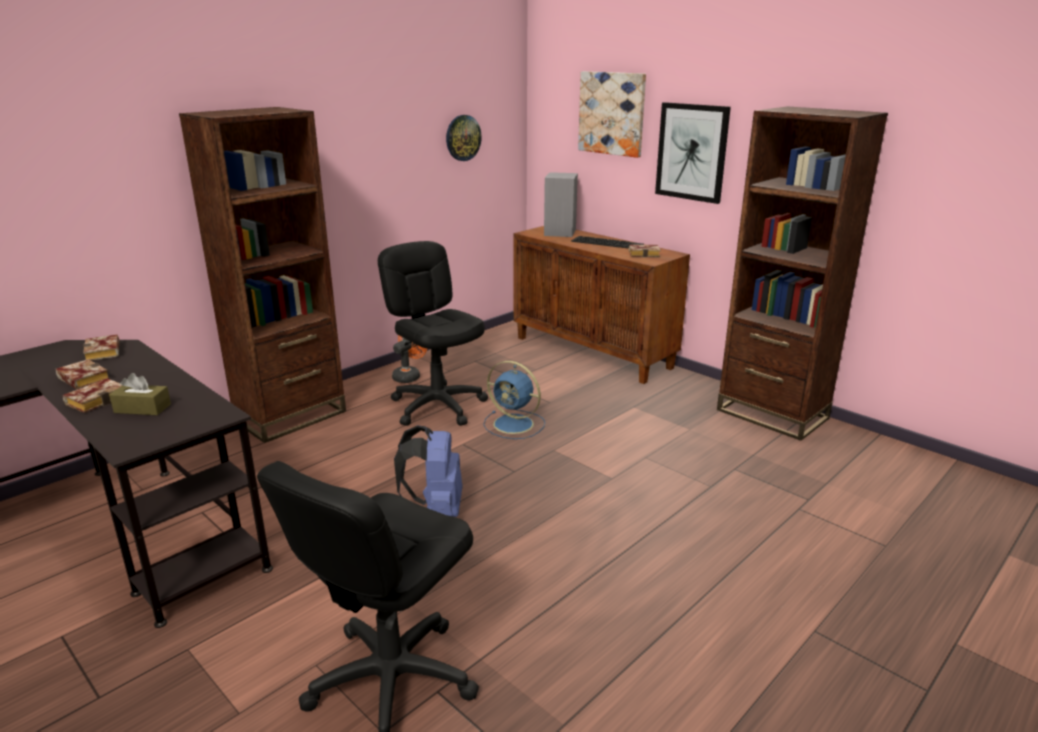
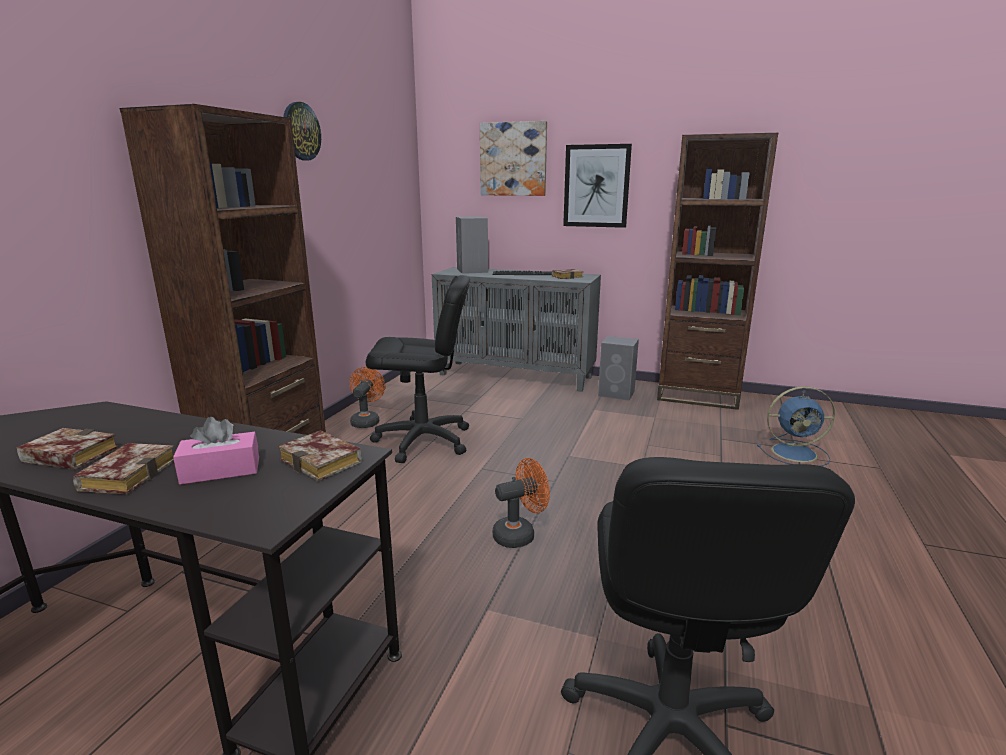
camera: 25 degrees left, 5 degrees down
book [83,335,119,361] -> book moved to [278,430,362,481]
brown tissue box [109,373,171,415] -> pink tissue box [173,417,259,485]
black office chair [378,241,488,426] -> black office chair turned 150 degrees clockwise [366,275,470,463]
blue backpack [394,425,462,517] -> orange fan [493,458,550,548]
wall clock [446,115,482,161] -> wall clock moved to [283,102,321,161]
blue fan [483,361,545,439] -> blue fan moved to [757,386,835,466]
brown cabinet [513,226,690,384] -> grey cabinet [432,267,601,392]
none -> grey speaker [598,336,639,401]

